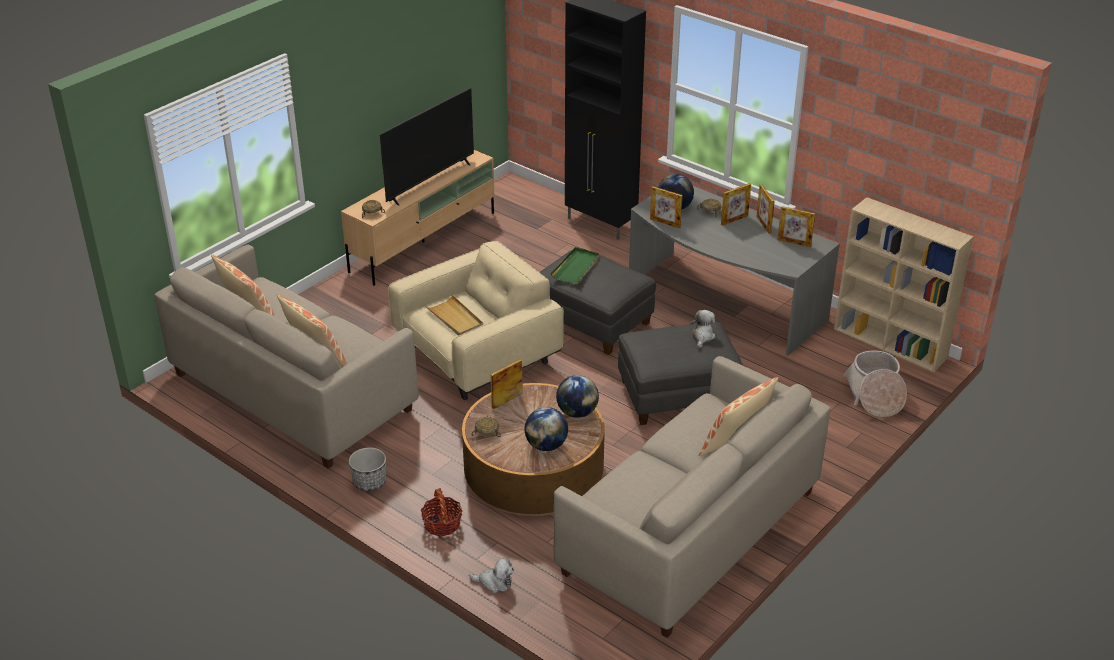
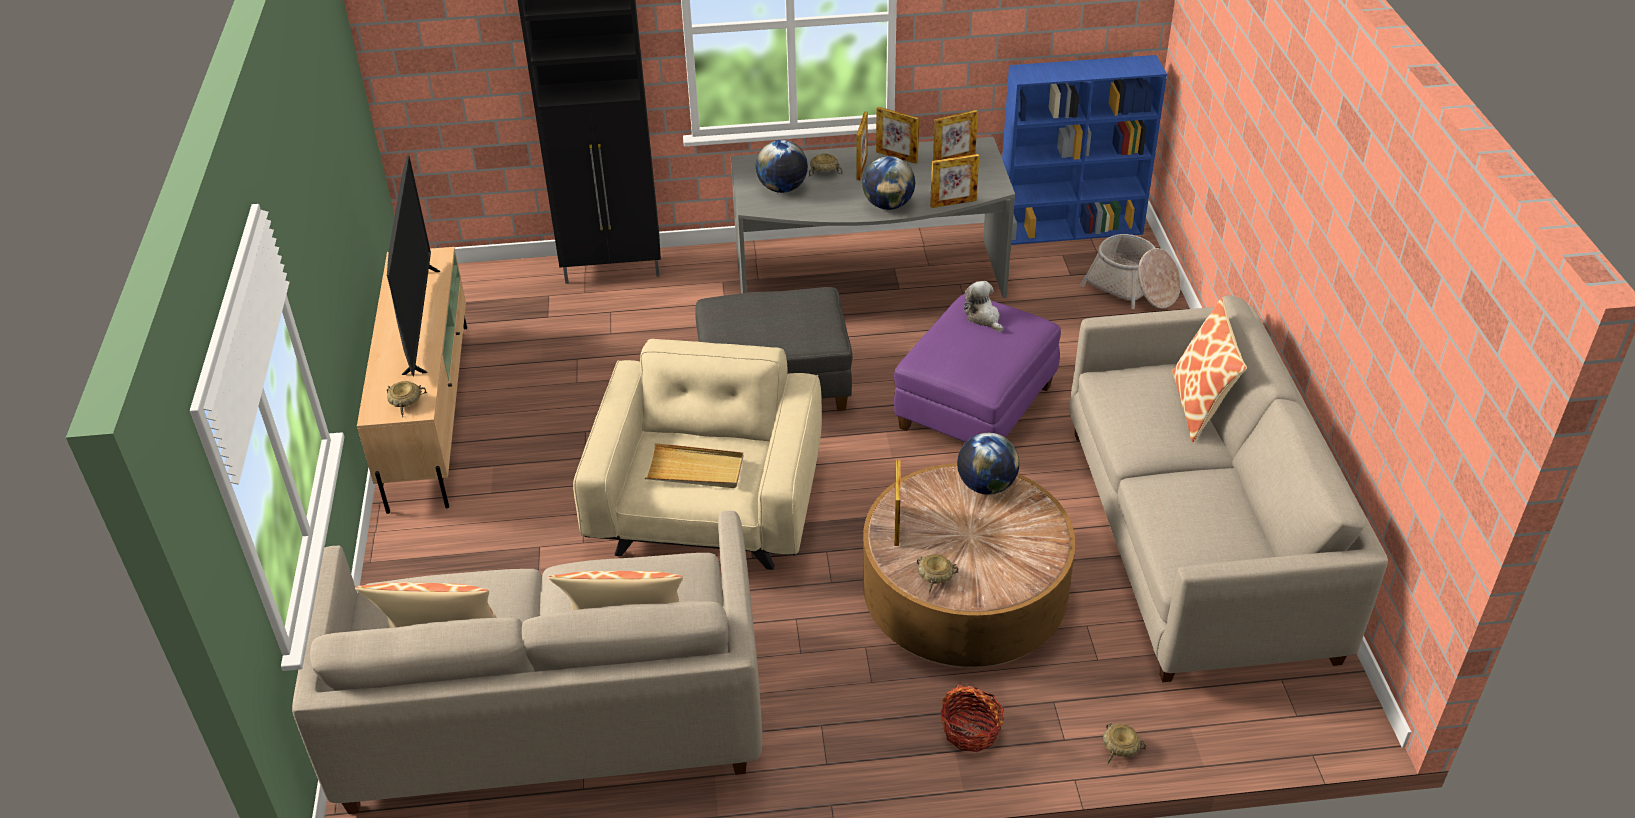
camera: 45 degrees left, 5 degrees up
planter [349,447,386,491] -> none
plush toy [469,558,514,593] -> beige bowl [1103,723,1146,764]
globe [524,407,568,451] -> globe moved to [862,156,915,210]
green tray [550,247,600,284] -> none
grey ottoman [618,322,743,425] -> purple ottoman [894,294,1061,442]
picture frame [650,186,683,228] -> picture frame moved to [930,154,979,208]
beige bookcase [834,197,974,372] -> blue bookcase [1002,55,1167,245]

